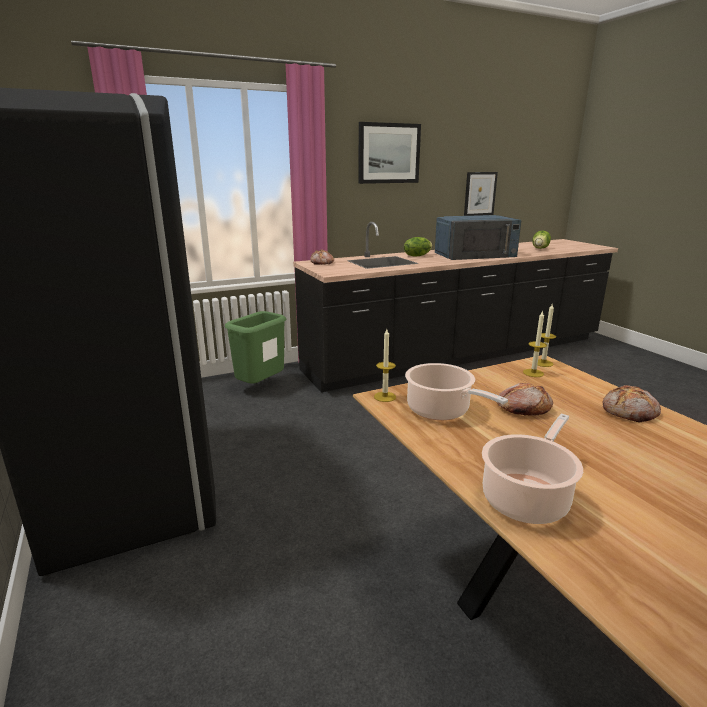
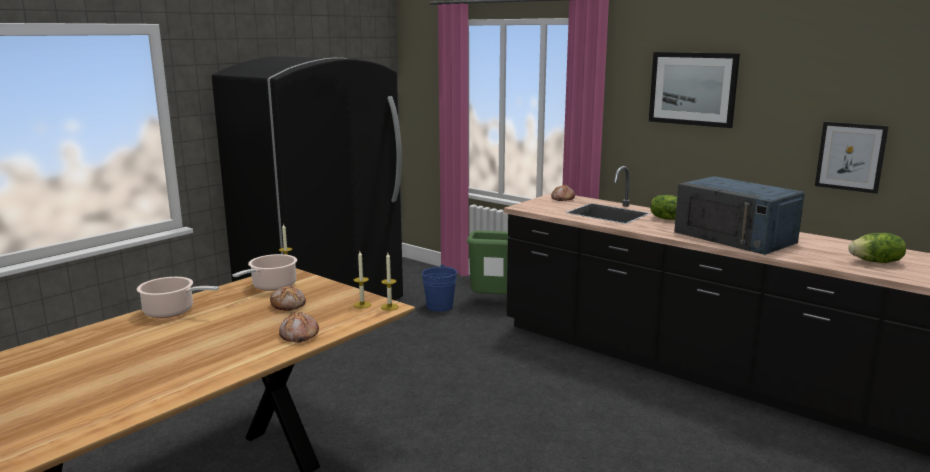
camera: 65 degrees right, 5 degrees down
none -> blue bucket [422,264,457,312]

